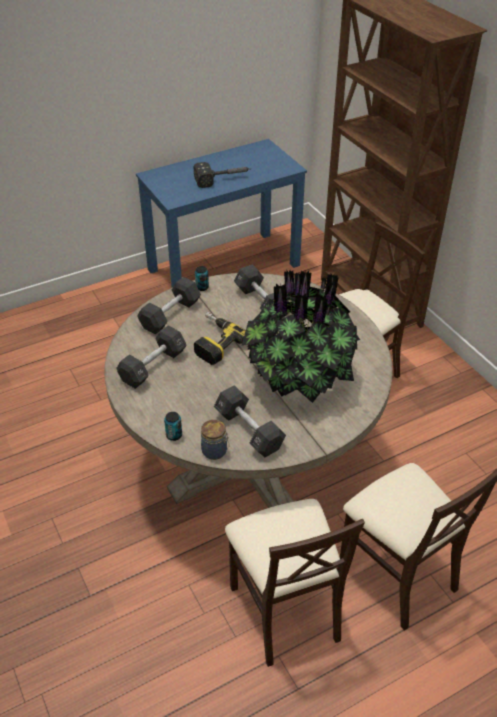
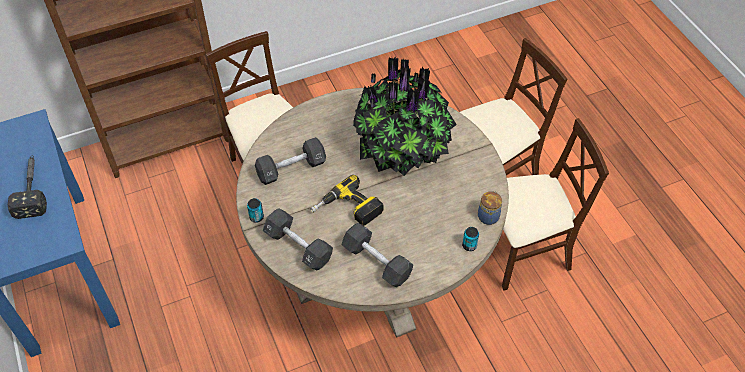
camera: 85 degrees left, 10 degrees up
black dumbbell [214,385,286,457] -> none

